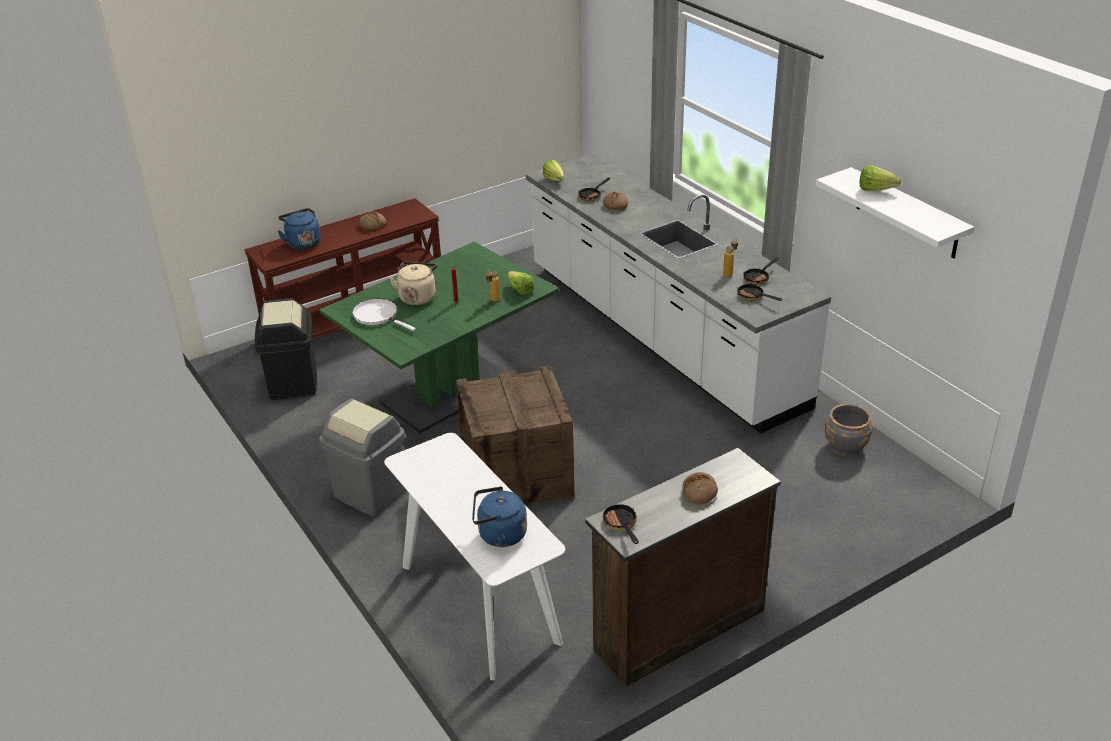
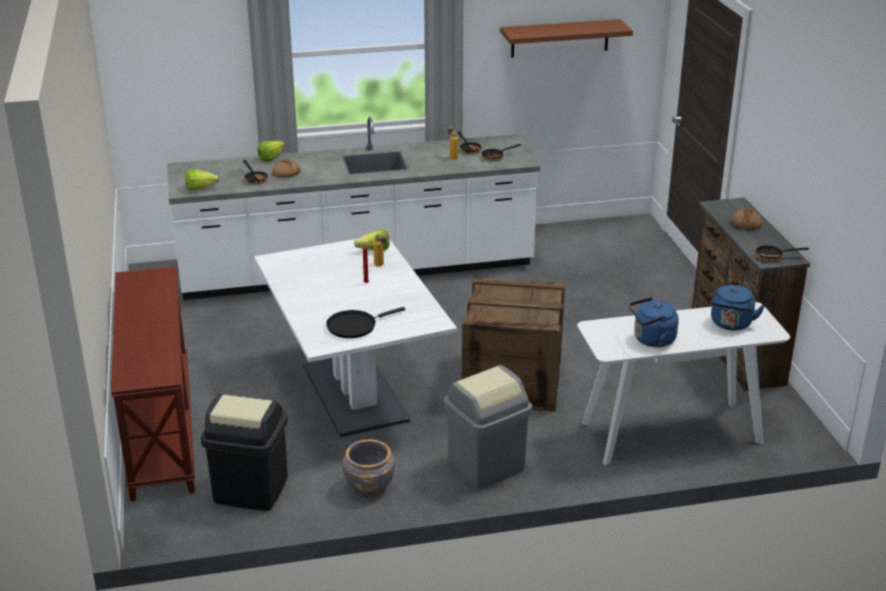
camera: 70 degrees left, 5 degrees down
blue kettle [278,208,321,249] -> blue kettle moved to [629,297,679,347]
green dining table [319,242,559,434] -> white dining table [254,239,457,437]
white frying pan [352,299,416,331] -> black frying pan [326,307,405,338]
bread [358,211,386,230] -> none
beige kettle [389,262,437,305] -> none
white shelf [816,167,975,259] -> brown shelf [500,19,633,57]
grey planter [825,404,873,456] -> grey planter moved to [343,439,396,498]
lettuce [859,165,901,191] -> lettuce moved to [257,141,285,162]

